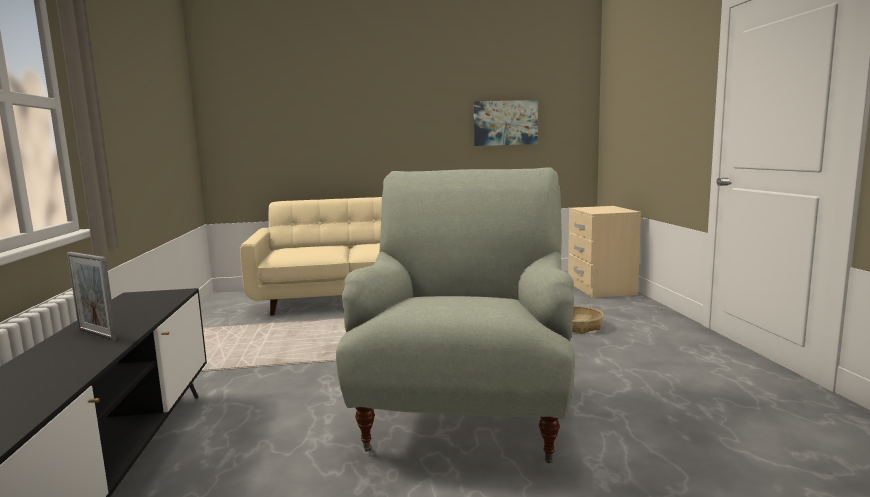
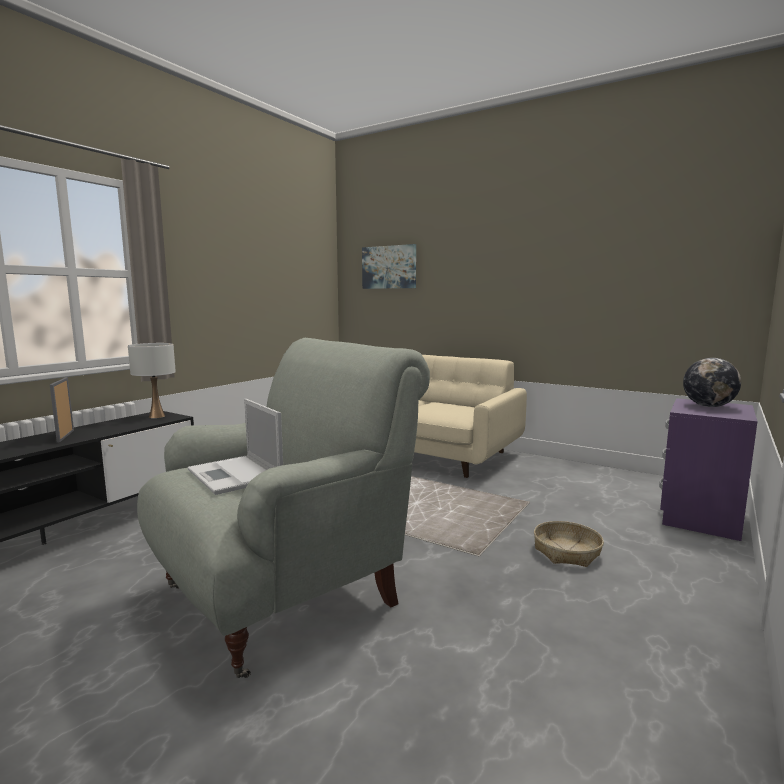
camera: 40 degrees right, 0 degrees up
picture [473,100,538,146] -> picture moved to [362,244,416,289]
beige nightstand [568,206,641,298] -> purple nightstand [659,398,758,541]
none -> white table lamp [128,343,176,418]
none -> laptop [187,399,283,495]
none -> globe [683,358,741,407]

